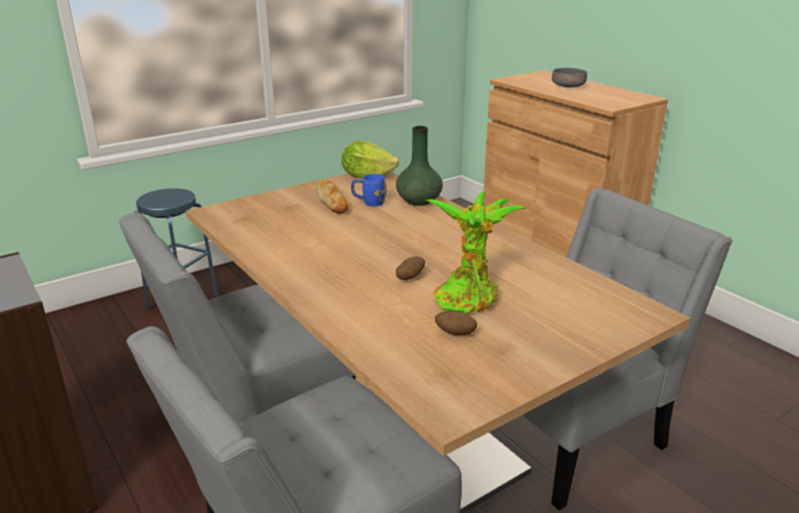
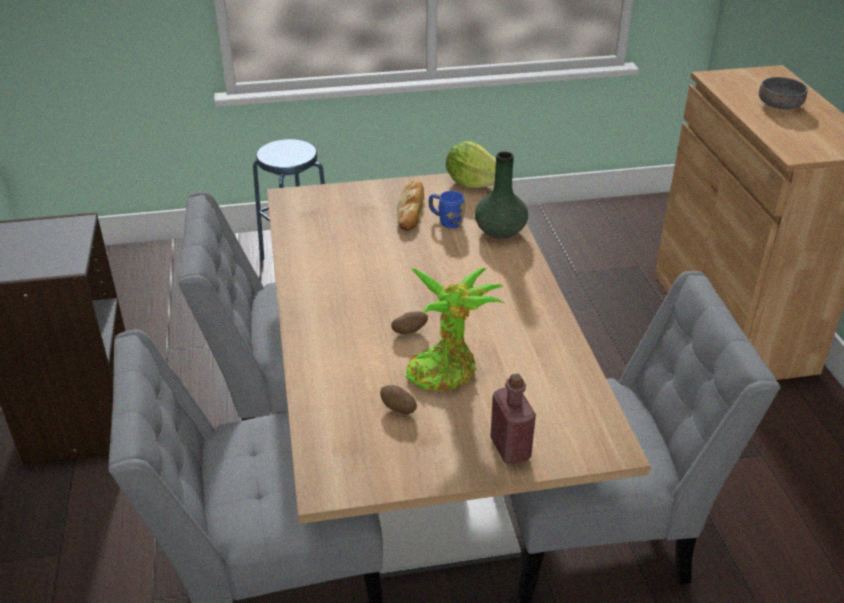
camera: 25 degrees right, 10 degrees up
none -> red bottle [490,373,536,464]

